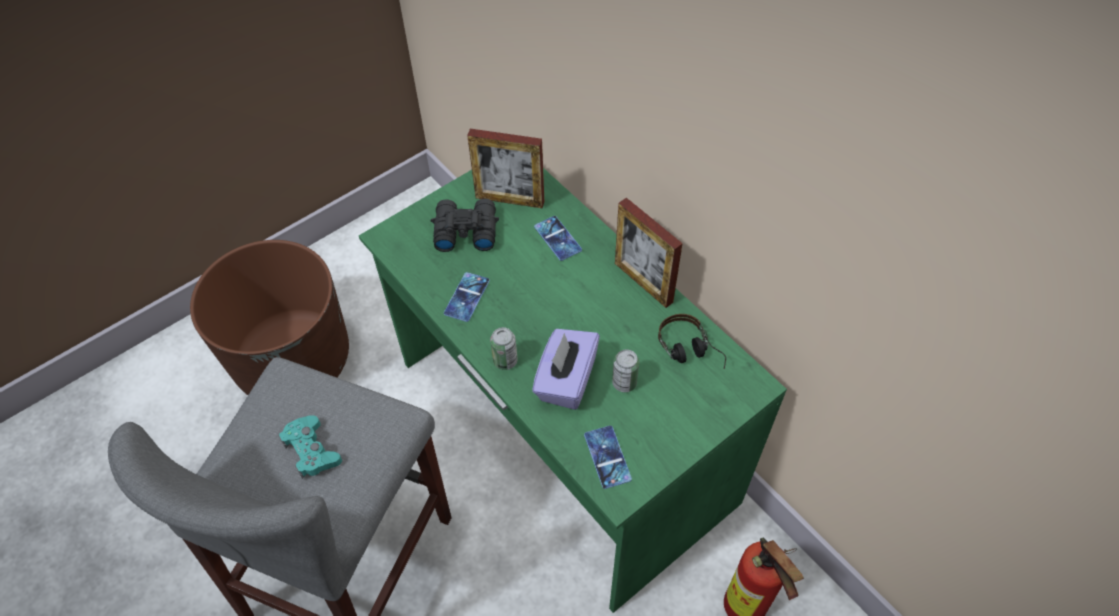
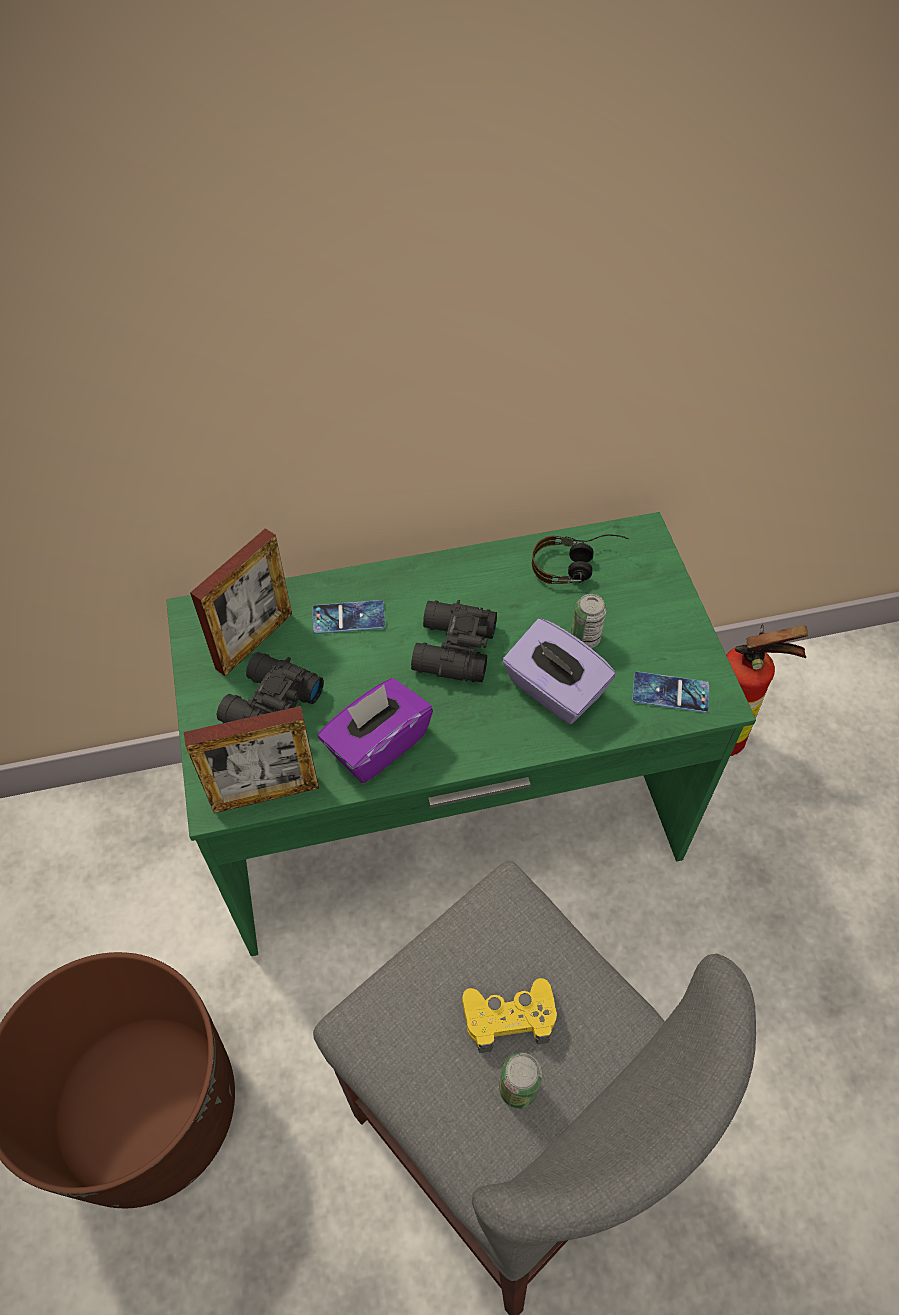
camera: 65 degrees left, 0 degrees up
turquoise game controller [279,415,342,479] -> yellow game controller [462,978,557,1053]
phone [444,272,490,322] -> purple tissue box [318,678,433,783]
can [490,327,518,370] -> can moved to [499,1053,542,1109]
picture frame [615,198,683,308] -> picture frame moved to [184,706,319,813]
none -> black binoculars [411,600,497,682]

